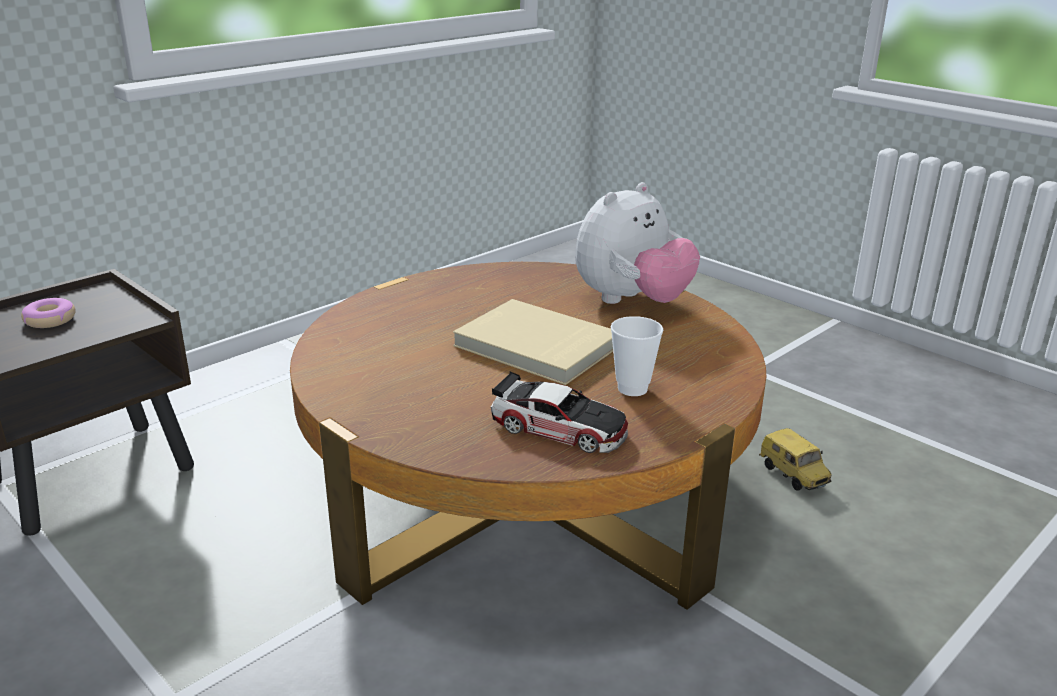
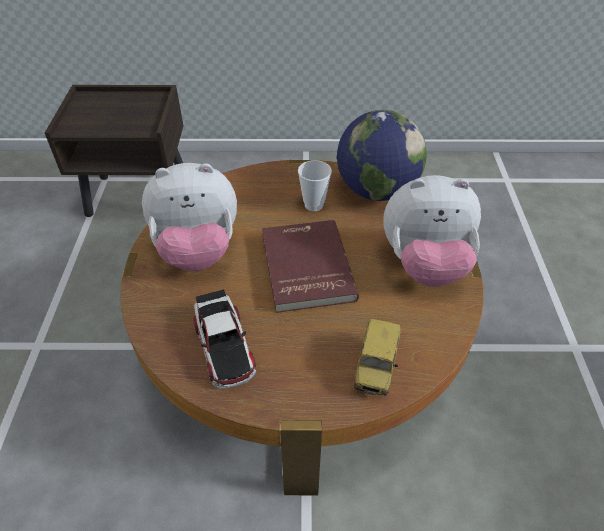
camera: 45 degrees right, 20 degrees up
donut [21,298,76,328] -> none
beige book [453,299,613,385] -> red book [262,220,359,313]
cup [611,316,663,396] -> cup moved to [298,160,332,211]
toy car [759,428,832,491] -> toy car moved to [354,319,401,395]
none -> plush toy [142,163,237,271]
none -> globe [337,110,427,201]

